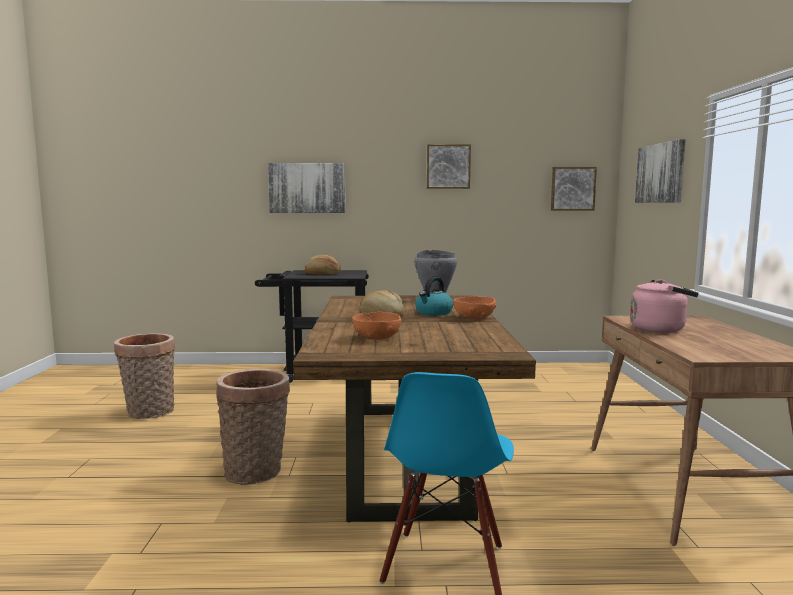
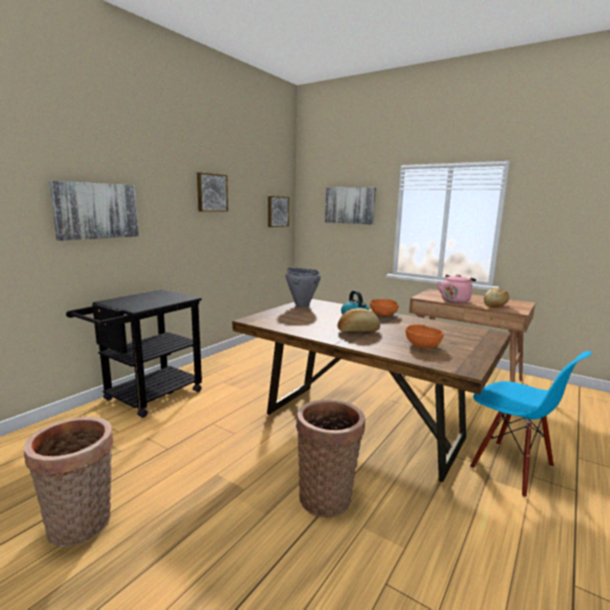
camera: 55 degrees left, 5 degrees up
bread [305,255,341,274] -> bread moved to [484,288,509,308]

